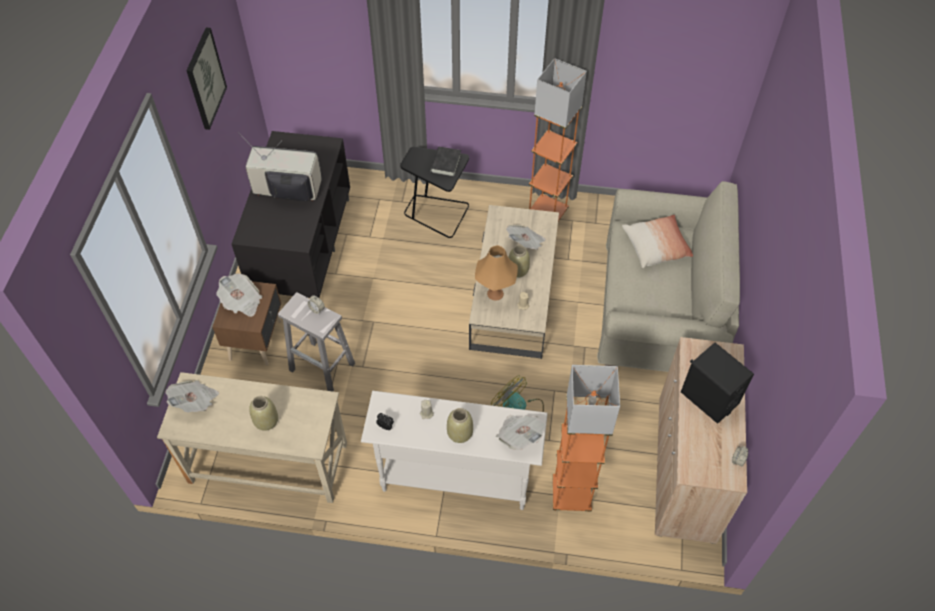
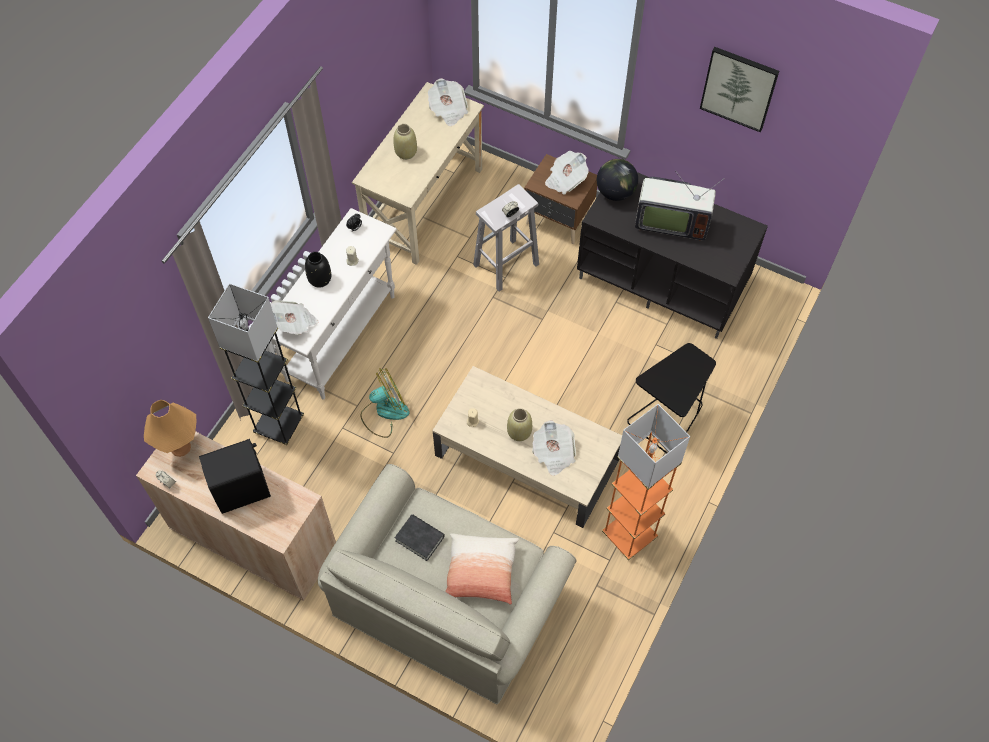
camera: 110 degrees right, 5 degrees up
television [238,132,322,201] -> television turned 75 degrees clockwise [635,172,725,241]
black book [430,147,461,177] -> black book moved to [395,514,445,561]
beige vase [447,408,473,443] -> black vase [305,252,331,288]
orange table lamp [475,245,518,301] -> orange table lamp moved to [144,400,196,457]
orange floor lamp [552,365,620,512] -> black floor lamp [208,283,304,445]
none -> globe [597,159,638,201]

